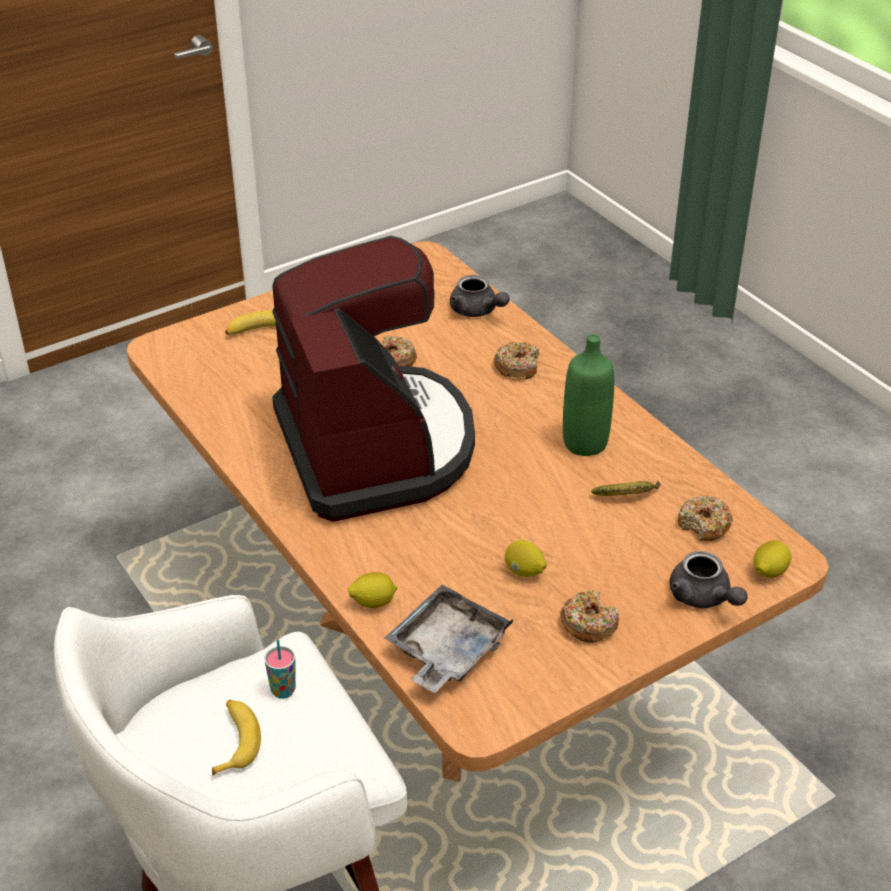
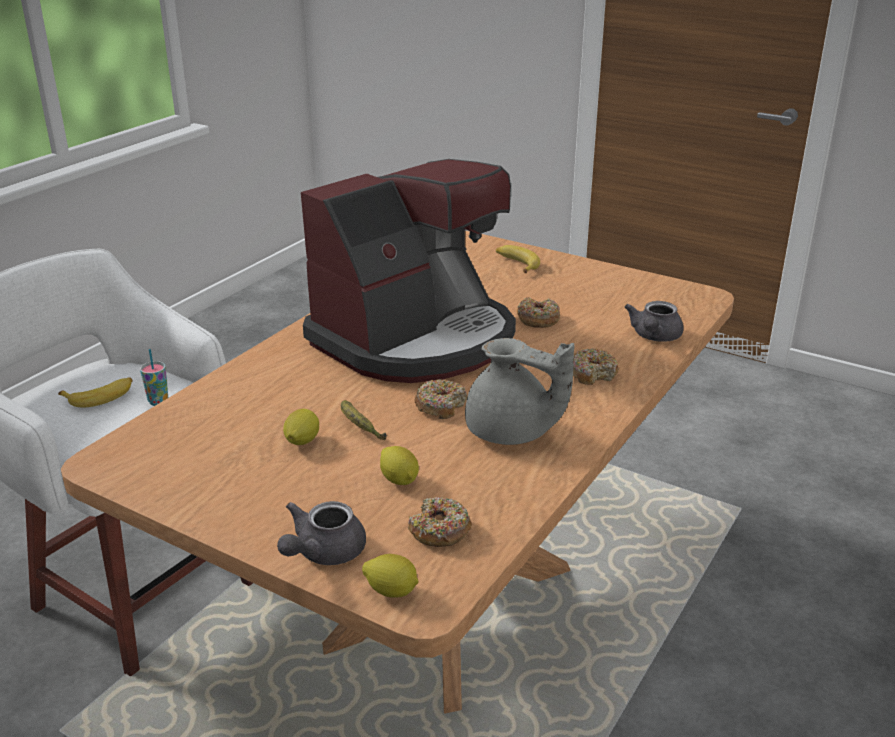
camera: 65 degrees right, 10 degrees down
lemon [348,572,397,608] -> lemon moved to [380,446,419,485]
grey tray [385,585,514,693] -> none
donut [560,590,619,643] -> donut moved to [414,379,467,419]
green bottle [563,334,614,456] -> grey teapot [465,338,575,445]
banana [592,481,660,496] -> banana moved to [341,400,387,440]

